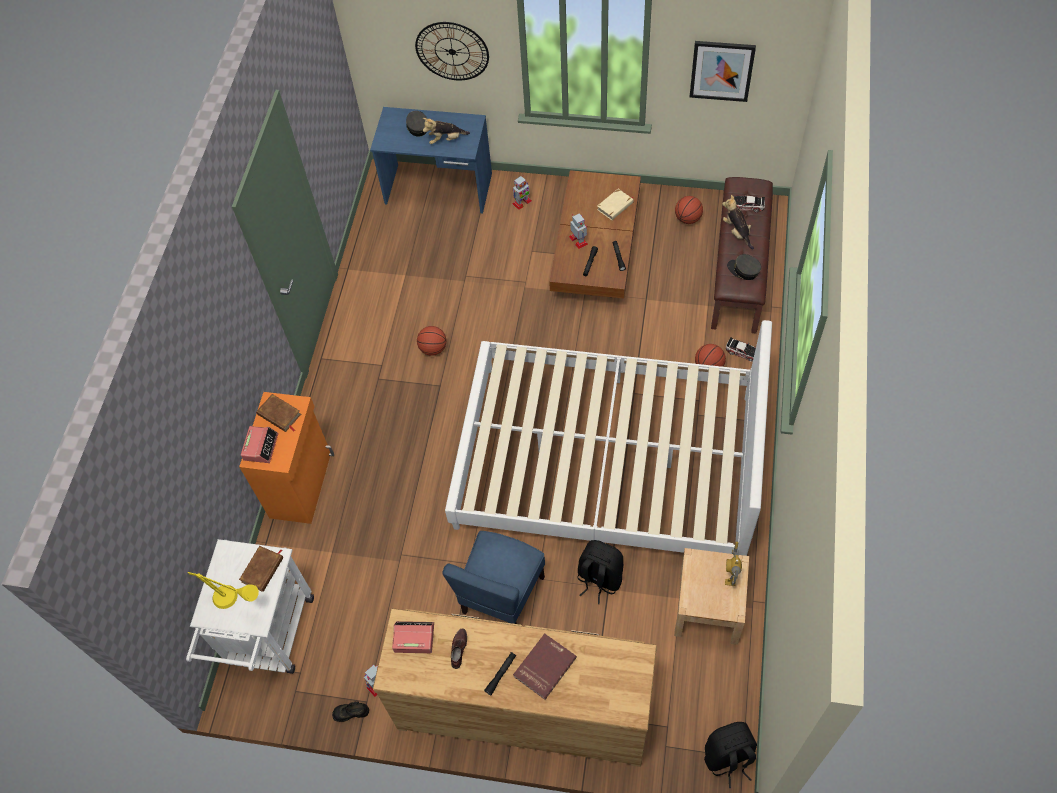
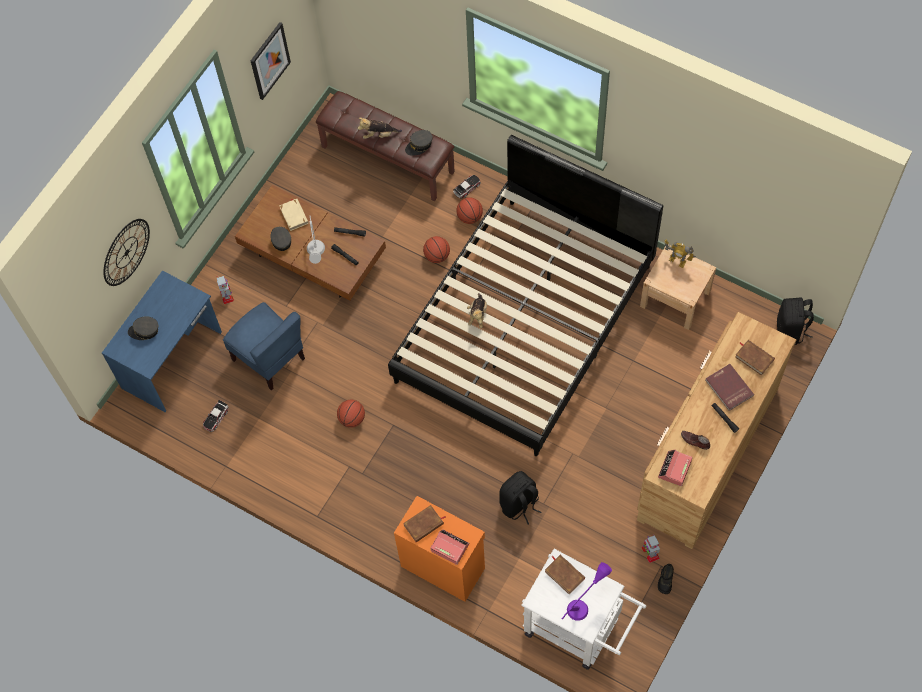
camera: 70 degrees left, 5 degrees up
yellow table lamp [188,572,259,609] -> purple table lamp [562,562,612,621]
plush toy [423,118,470,144] -> plush toy moved to [467,293,487,328]
blue chair [442,531,545,624] -> blue chair moved to [223,302,305,390]
white bed [445,320,772,556] -> black bed [388,135,663,456]
toy robot [569,213,588,249] -> grey table lamp [307,216,325,264]
black backpack [577,540,624,604] -> black backpack moved to [499,471,542,524]
basketball [675,196,703,224] -> basketball moved to [423,236,450,263]
toy car [733,195,765,212] -> toy car moved to [203,400,229,432]
none -> grey cap [270,227,292,251]
none -> brown book [735,340,775,376]

